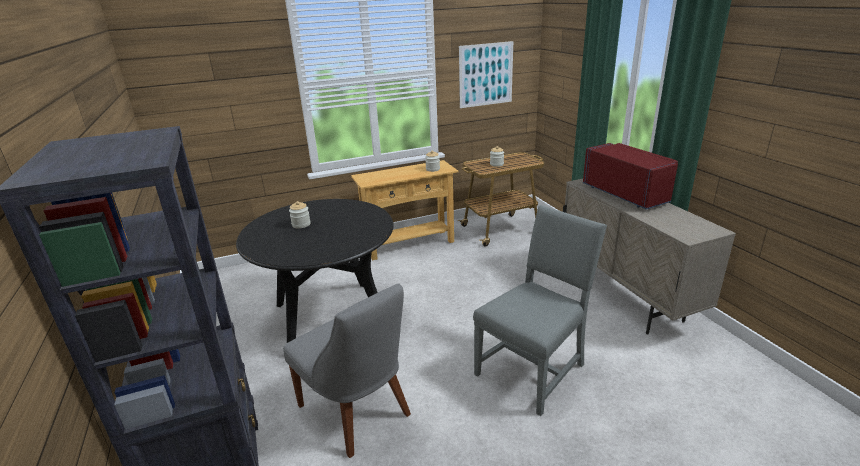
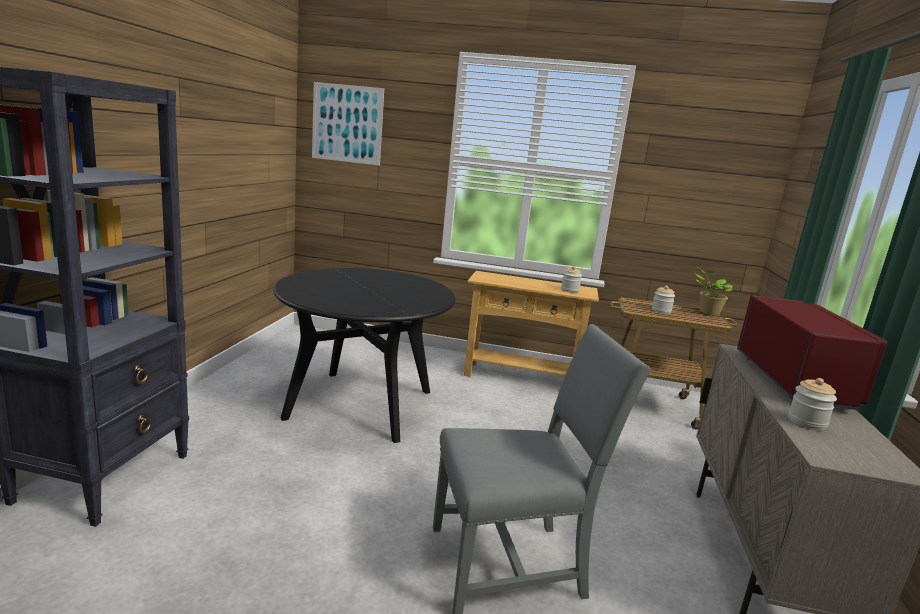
camera: 30 degrees right, 10 degrees down
grey chair [283,284,411,458] -> none
jar [289,201,311,228] -> jar moved to [788,378,837,430]
picture [459,41,513,108] -> picture moved to [312,82,384,166]
none -> potted plant [695,267,733,316]

